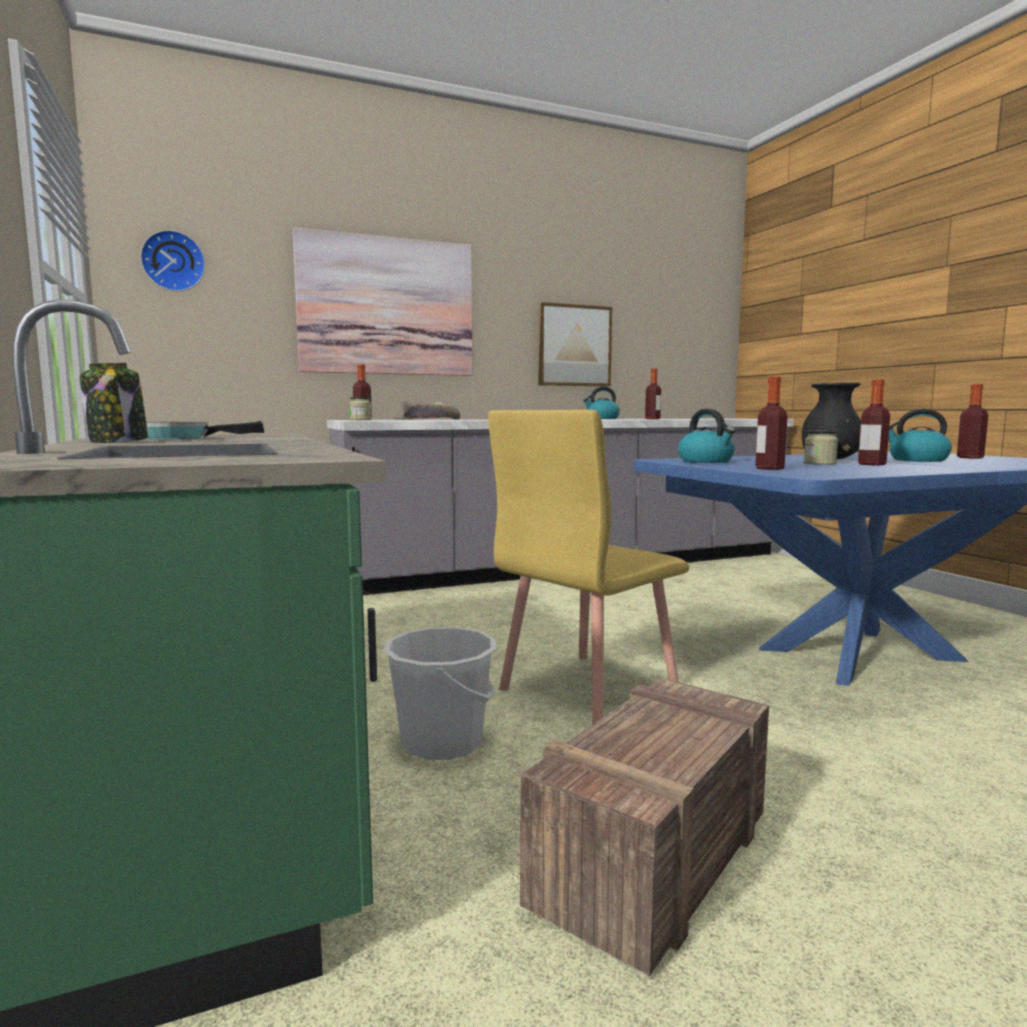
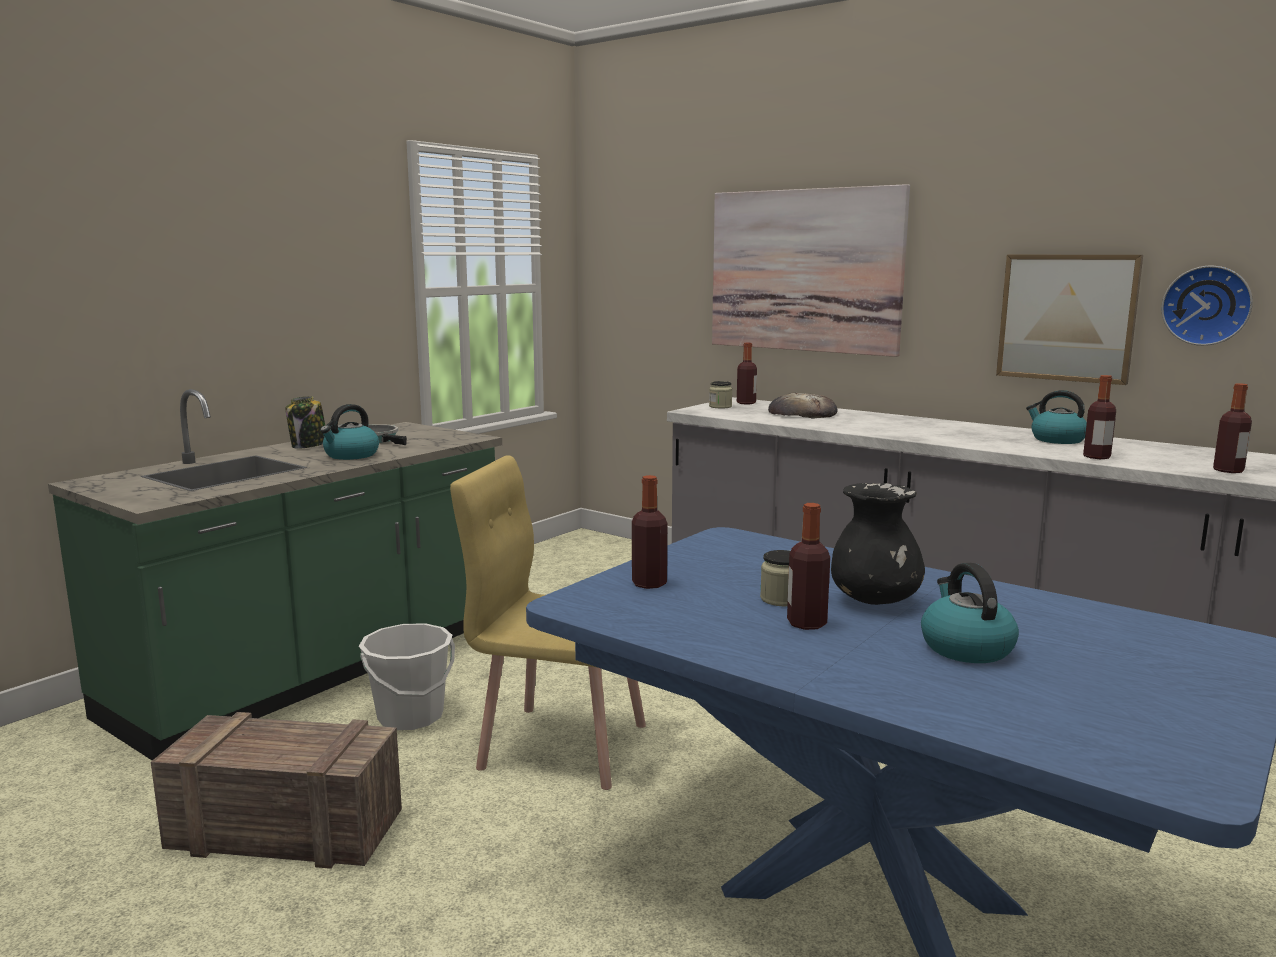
camera: 60 degrees right, 5 degrees up
wall clock [140,230,206,291] -> wall clock moved to [1161,266,1253,346]
kettle [678,409,735,463] -> kettle moved to [320,404,379,460]
bottle [957,384,988,459] -> bottle moved to [1213,383,1252,473]

